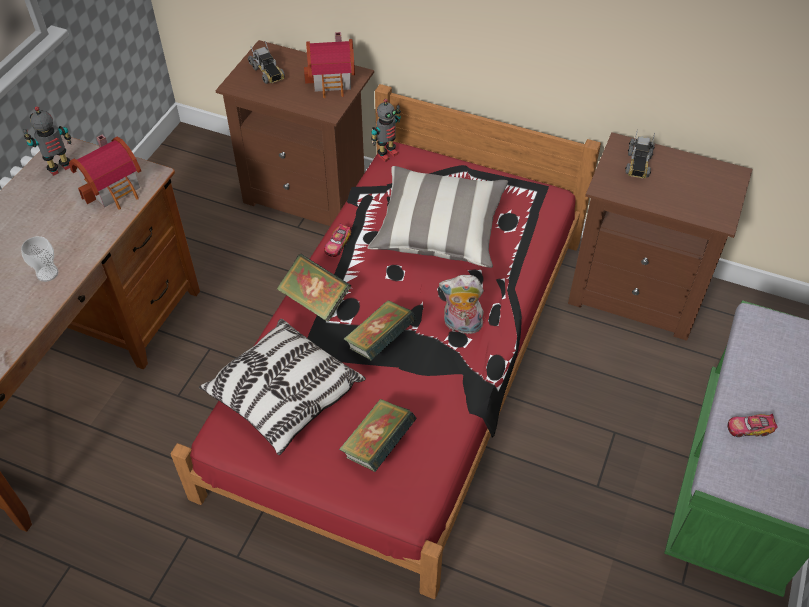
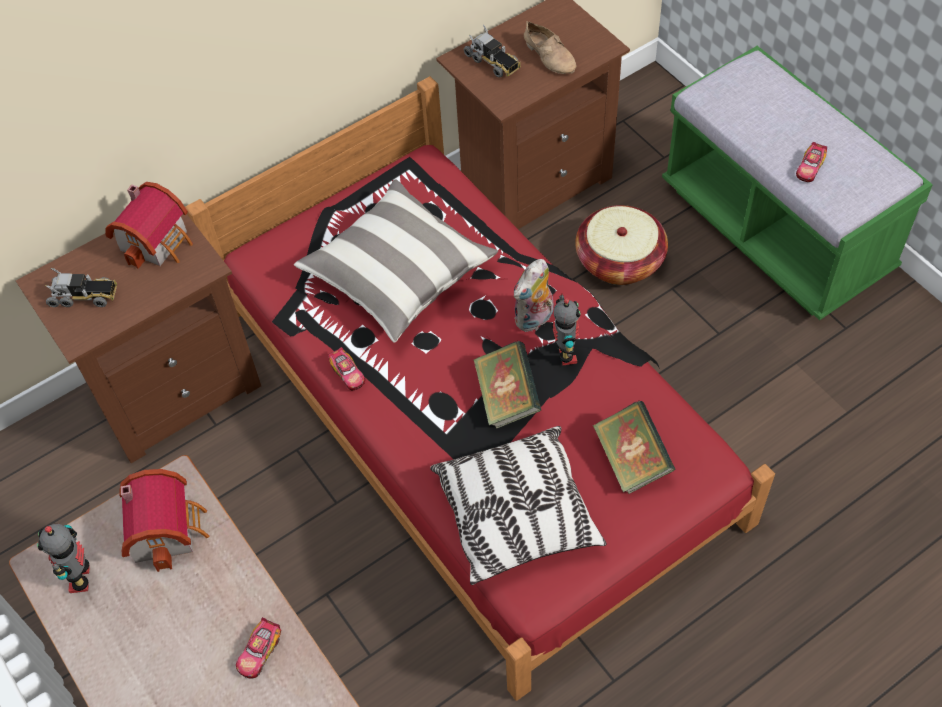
camera: 55 degrees left, 5 degrees up
cup [21,236,58,282] -> toy car [236,617,281,679]
book [276,254,351,322] -> none
toy robot [371,99,401,162] -> toy robot moved to [553,293,581,365]
none -> beige shoe [524,21,576,74]
none -> basket [575,205,668,285]

